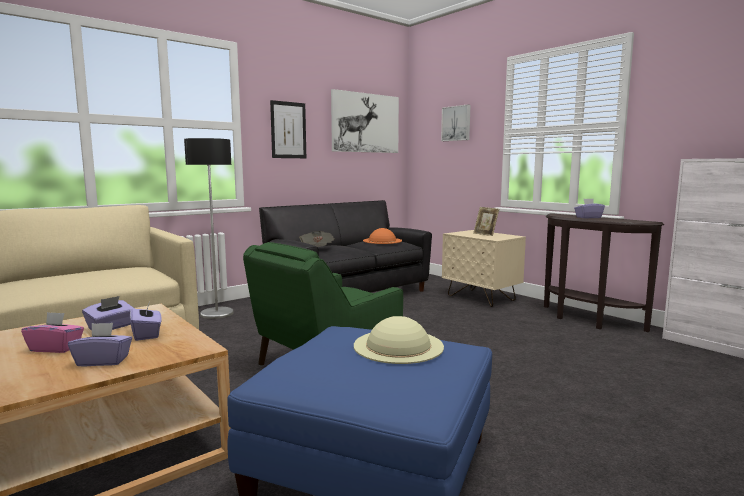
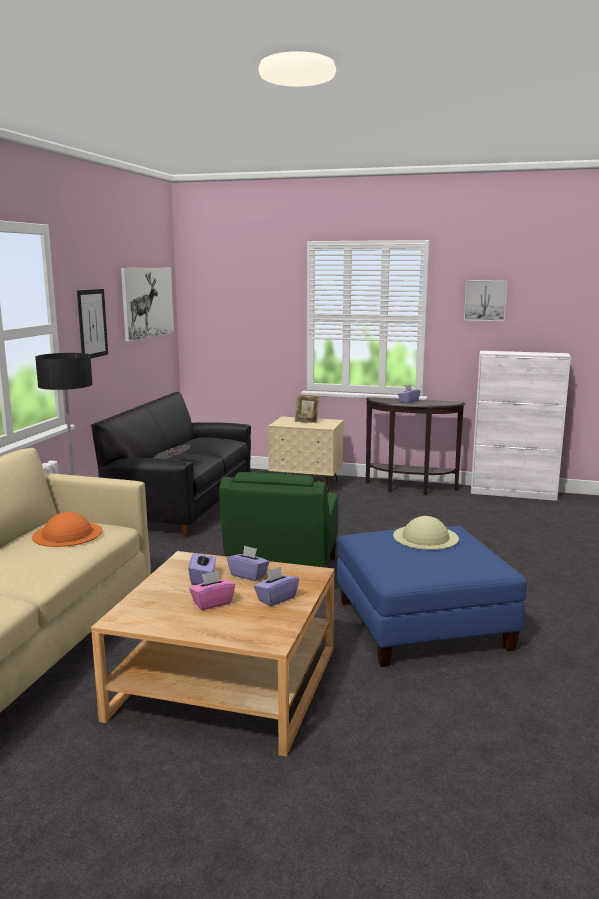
camera: 35 degrees left, 5 degrees up
orange hat [363,228,402,244] -> orange hat moved to [32,512,102,547]
picture [441,105,471,141] -> picture moved to [464,280,507,321]

